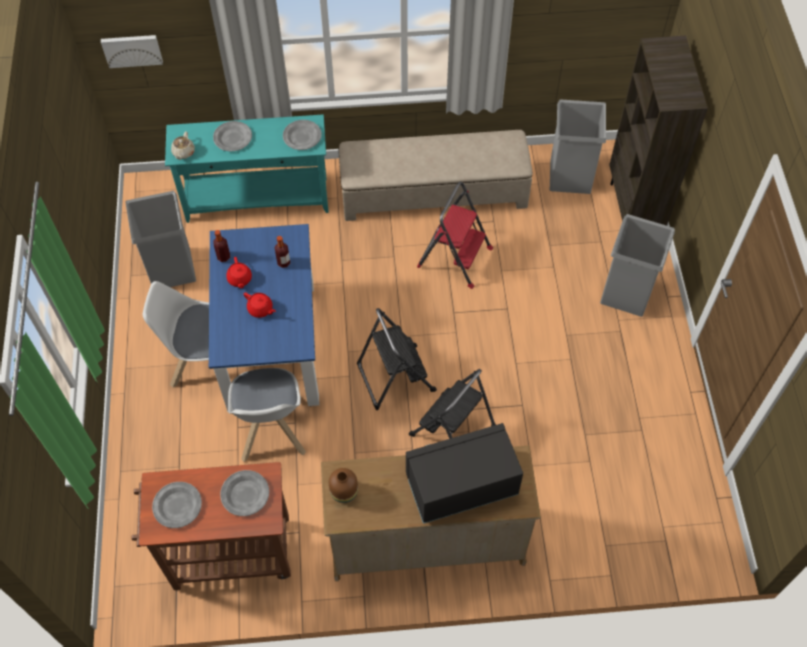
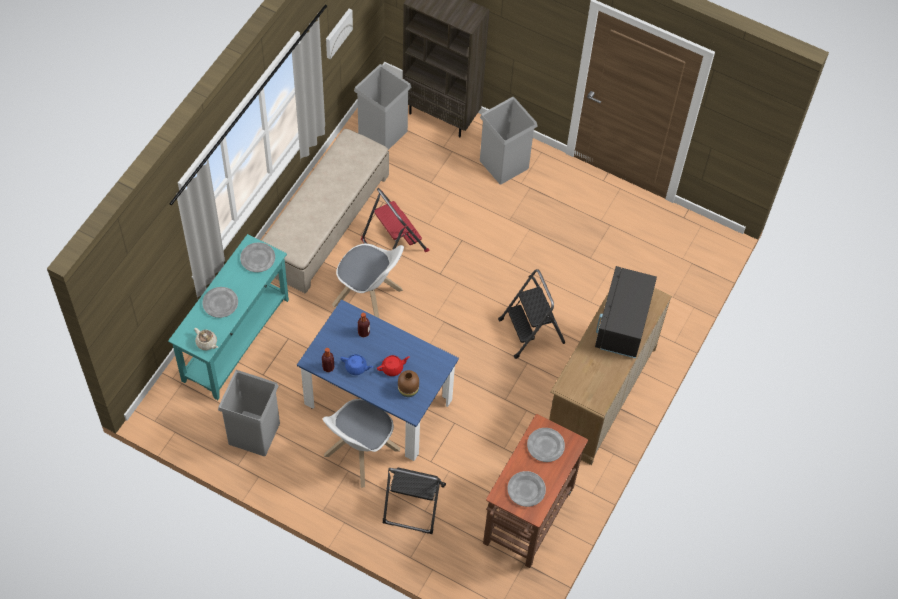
camera: 60 degrees left, 0 degrees up
picture [101,35,163,68] -> picture moved to [326,9,353,59]
red teapot [226,257,252,288] -> blue teapot [341,354,373,375]
chair [228,368,306,462] -> chair moved to [332,244,404,318]
brown vase [329,468,358,503] -> brown vase moved to [398,370,419,397]
black step ladder [357,308,437,410] -> black step ladder moved to [383,468,446,534]

